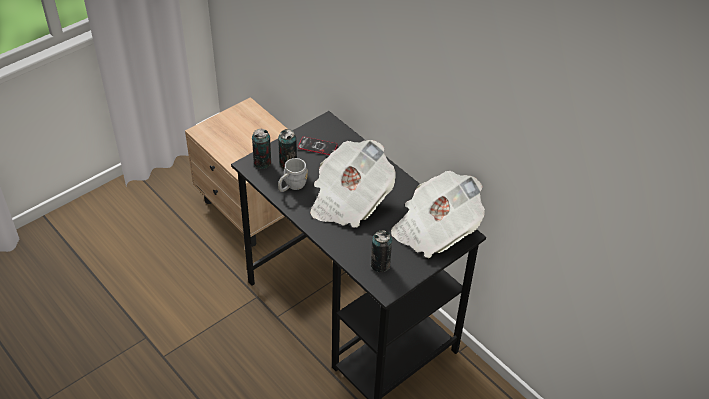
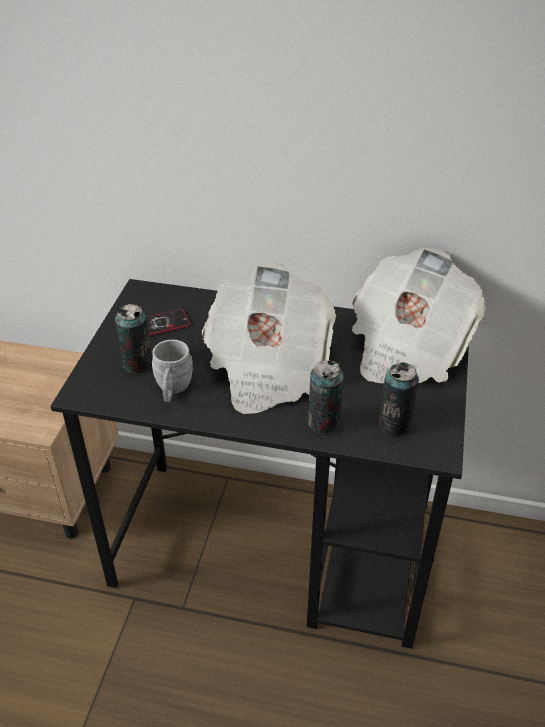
camera: 35 degrees left, 5 degrees down
can [252,129,271,169] -> can moved to [308,360,344,434]

